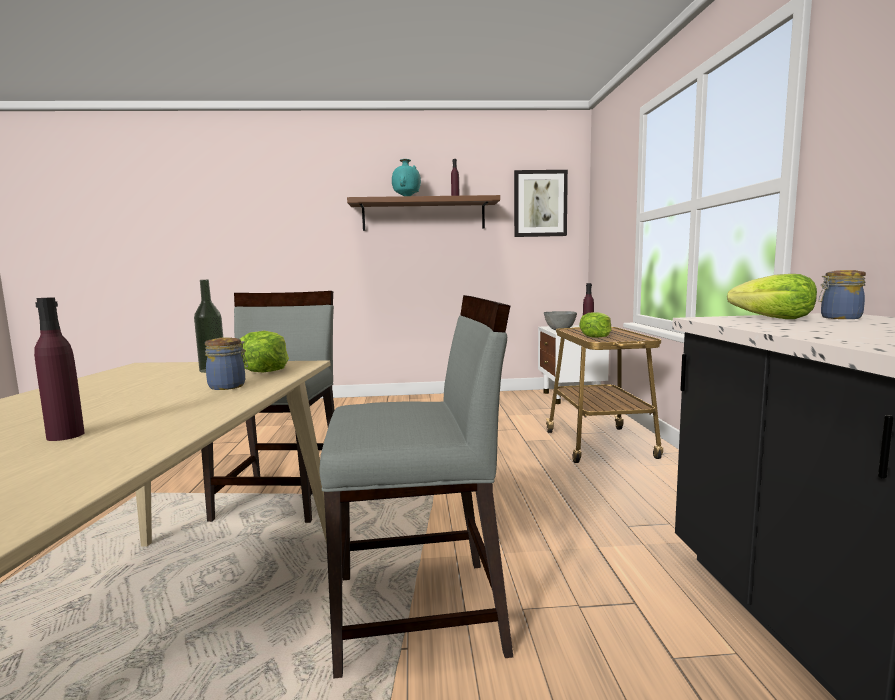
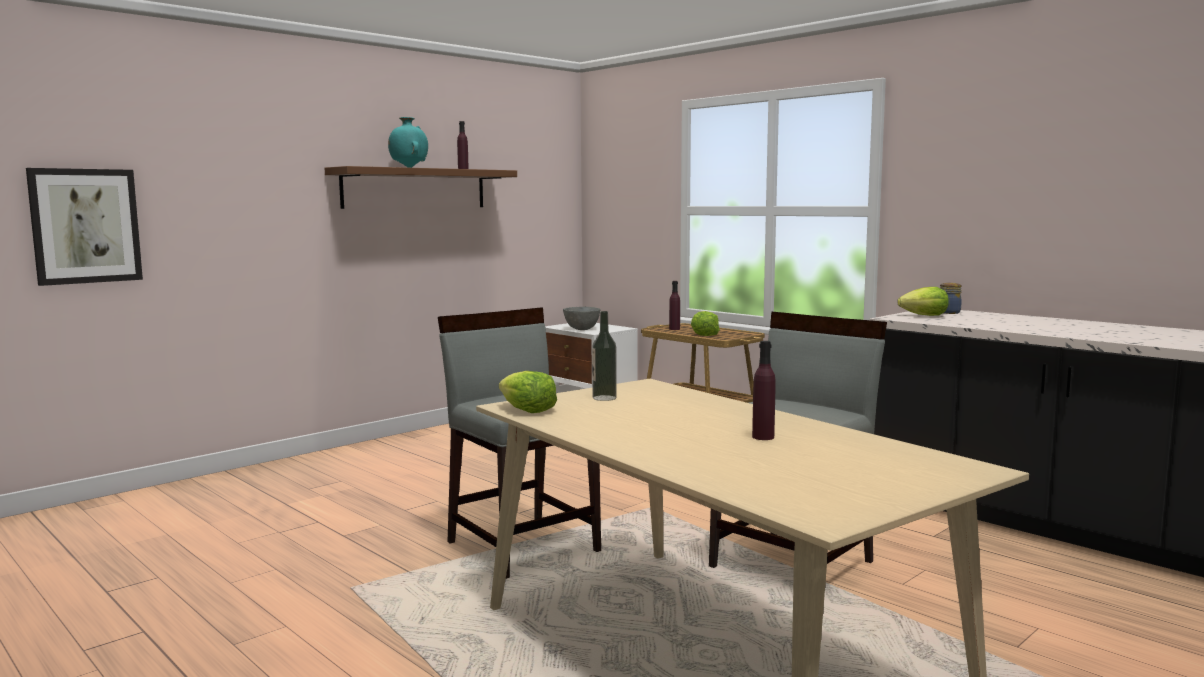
camera: 40 degrees left, 0 degrees up
jar [205,337,248,390] -> none
lettuce [240,331,289,372] -> lettuce moved to [499,371,557,413]
picture [514,170,568,237] -> picture moved to [26,168,143,286]

